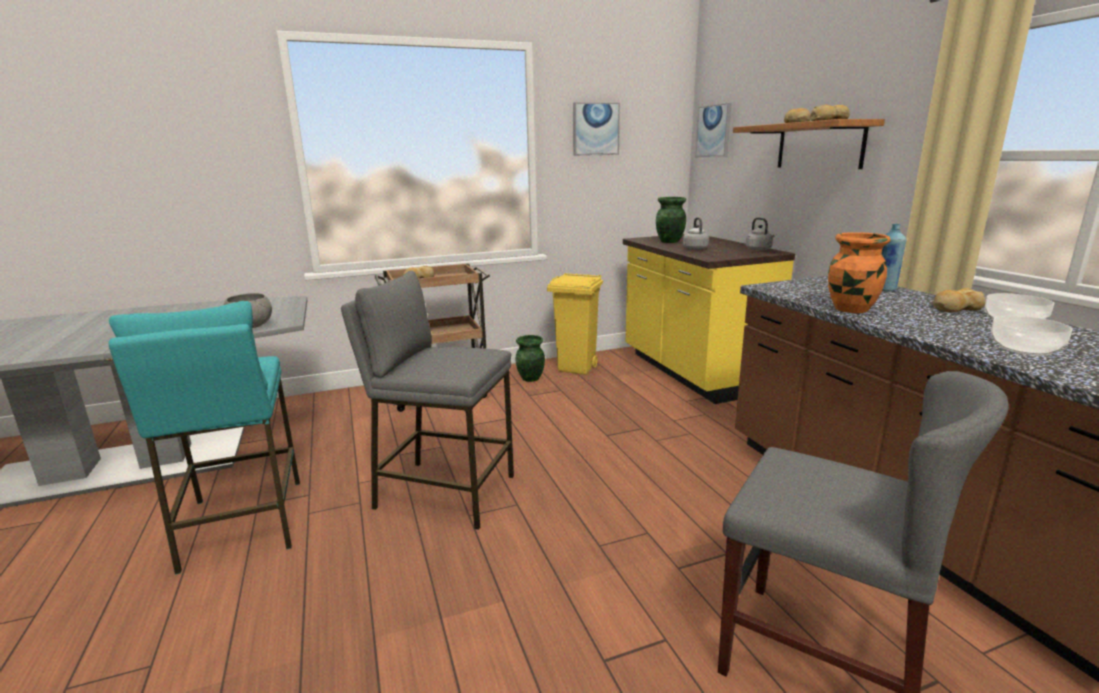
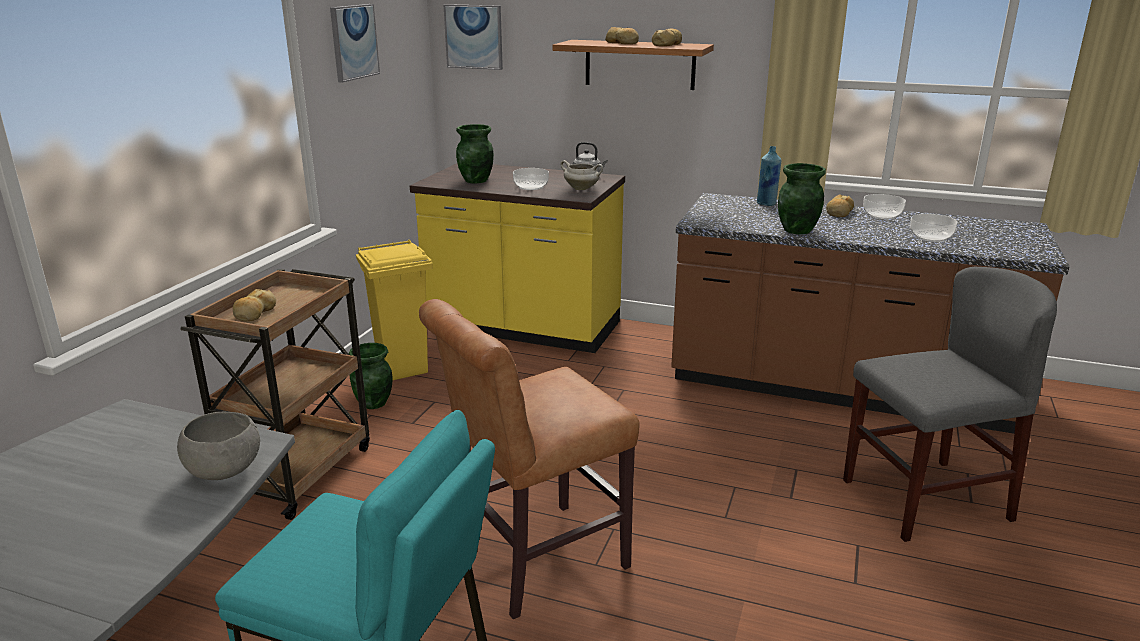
camera: 50 degrees left, 5 degrees up
grey stool [341,271,514,530] -> brown chair [419,299,640,619]
grey kettle [683,217,709,250] -> bowl [513,168,549,190]
orange vase [828,232,891,313] -> green vase [778,163,826,234]
none -> white cooking pot [560,160,603,190]

